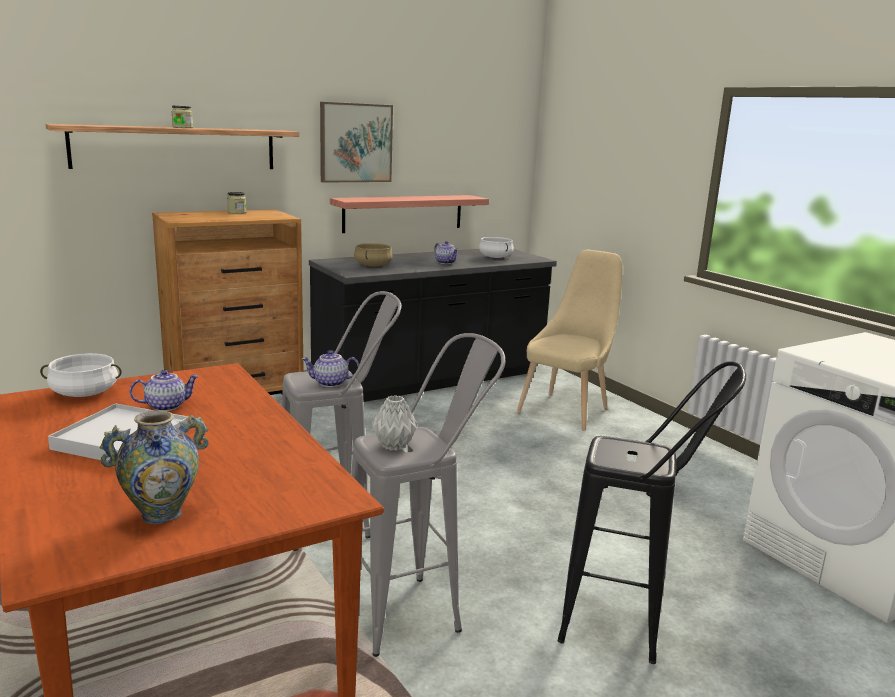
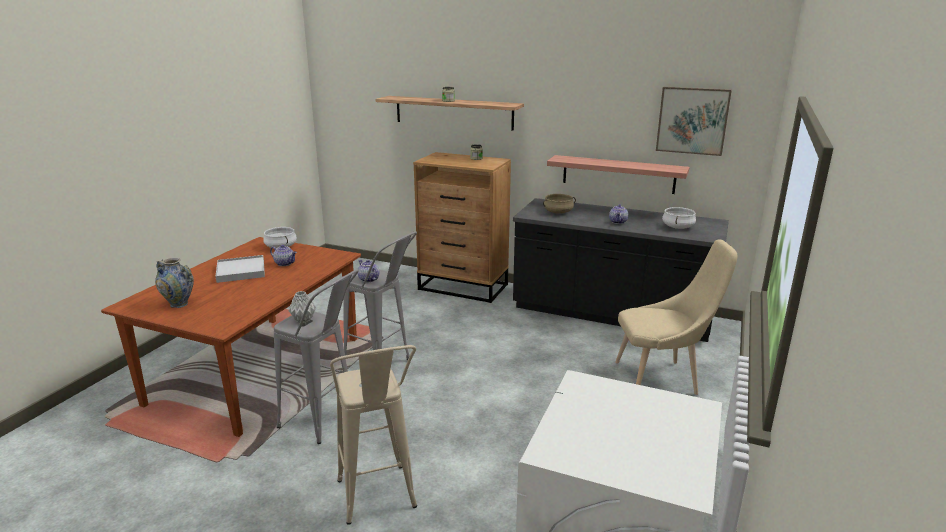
camera: 55 degrees right, 5 degrees up
picture [320,102,393,183] -> picture moved to [656,87,732,156]
black stool [558,361,746,664] -> beige stool [330,345,417,525]

